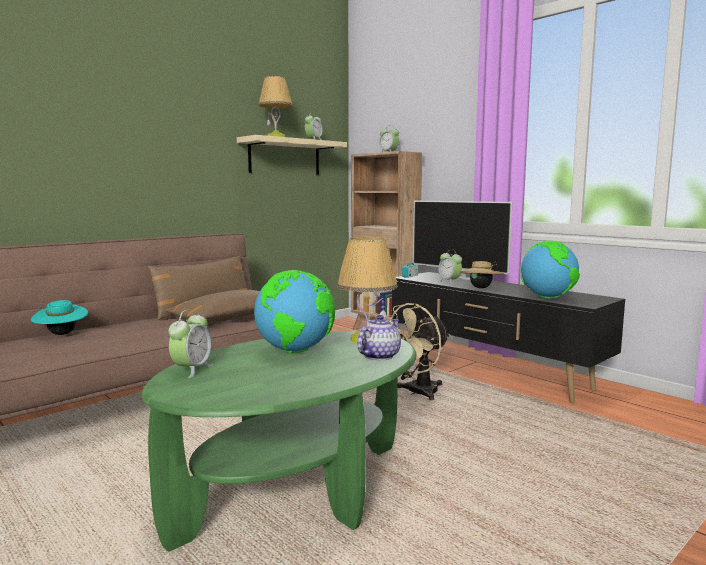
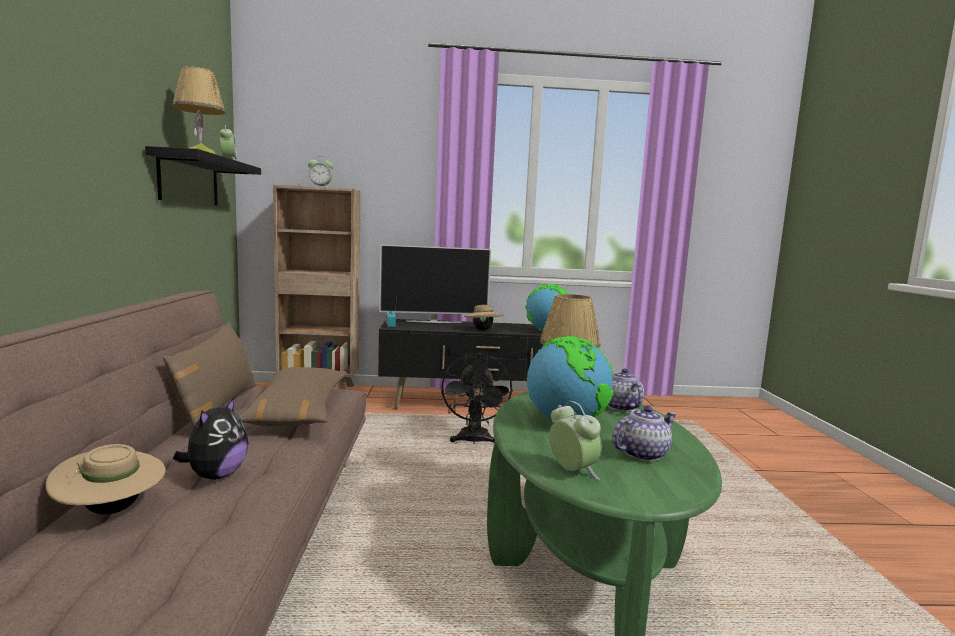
camera: 50 degrees left, 0 degrees up
turquoise hat [31,300,88,335] -> beige hat [46,444,166,514]
beige shelf [237,135,347,175] -> black shelf [145,146,261,206]
beige fan [387,303,450,400] -> black fan [441,353,513,444]
alarm clock [438,249,462,284] -> none
none -> plush toy [173,398,248,480]
none -> teapot [612,406,677,461]

